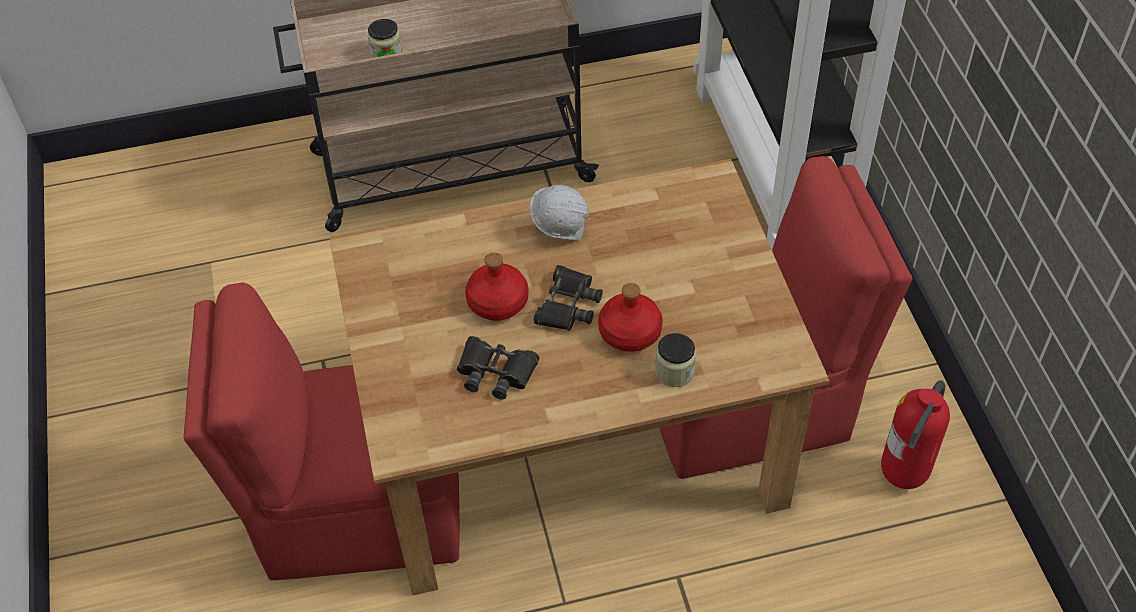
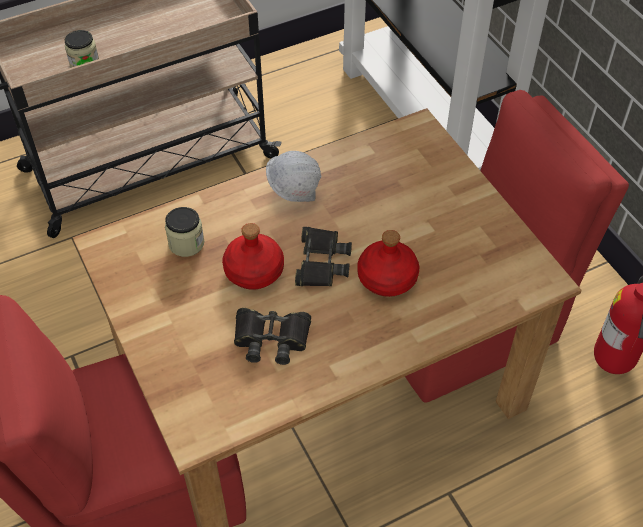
camera: 15 degrees left, 0 degrees up
jar [655,333,696,387] -> jar moved to [165,207,204,257]

